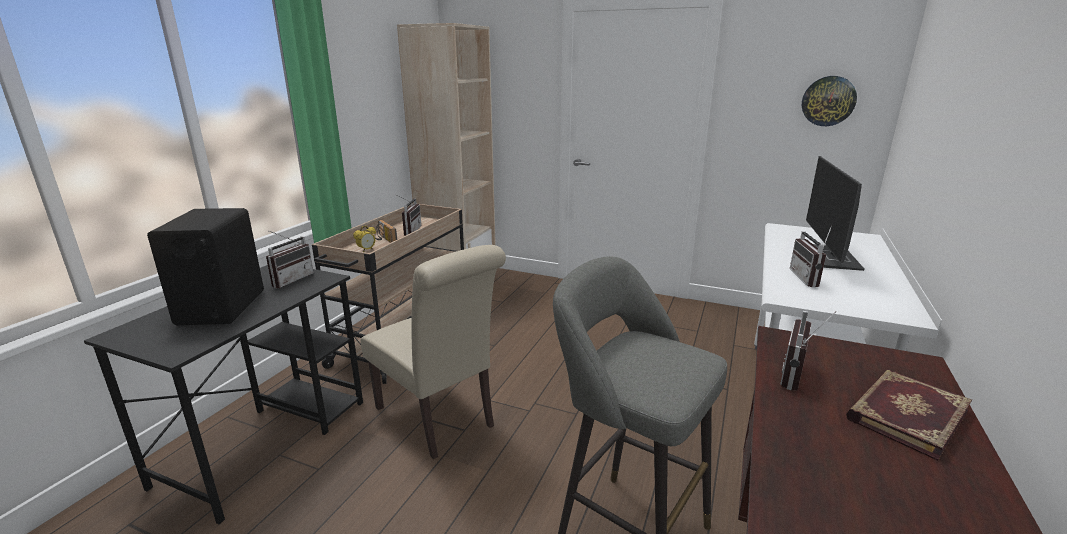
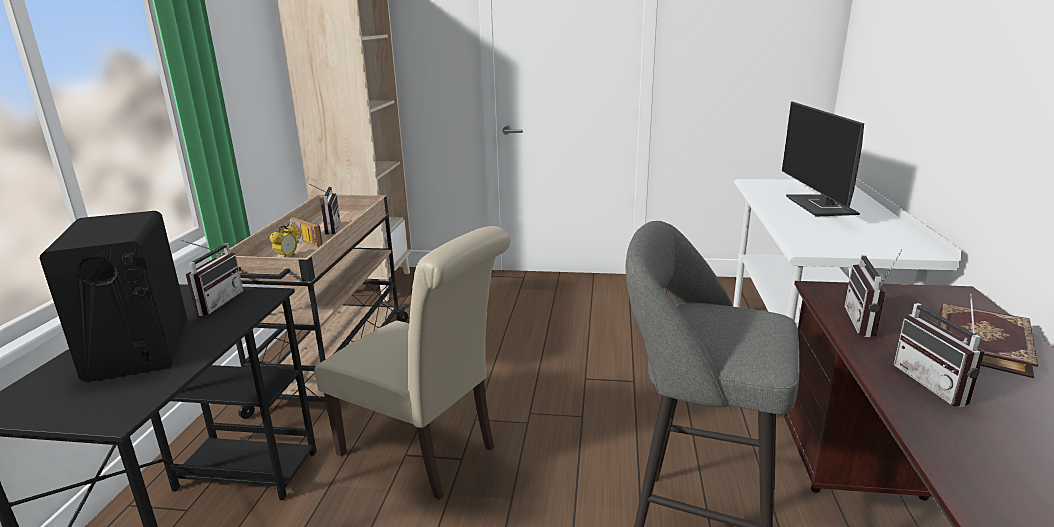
camera: 15 degrees left, 0 degrees up
radio [790,225,832,288] -> radio moved to [893,294,985,407]
wall clock [802,76,857,126] -> none

